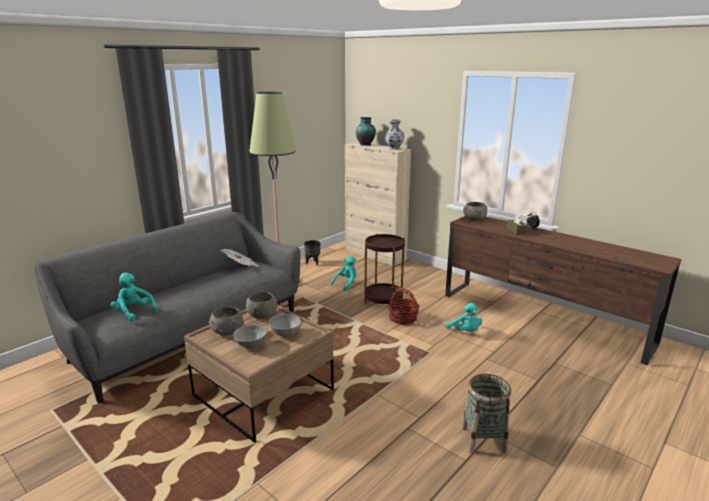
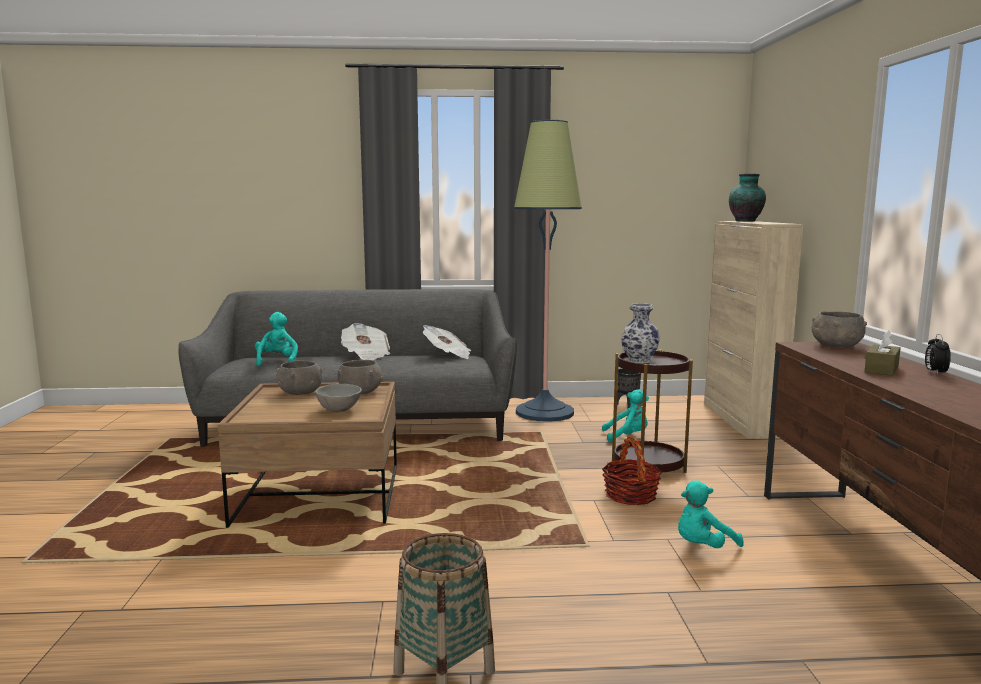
camera: 45 degrees right, 10 degrees down
grey bowl [233,325,267,348] -> none
vase [385,119,404,150] -> vase moved to [621,303,660,363]
turquoise plush toy [446,303,482,332] -> turquoise plush toy turned 45 degrees clockwise [678,480,744,548]
none -> newspaper [341,323,390,360]

